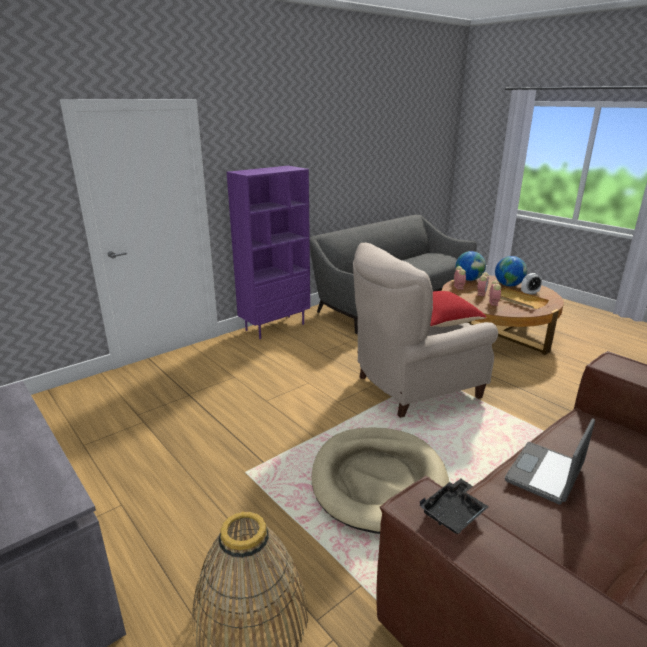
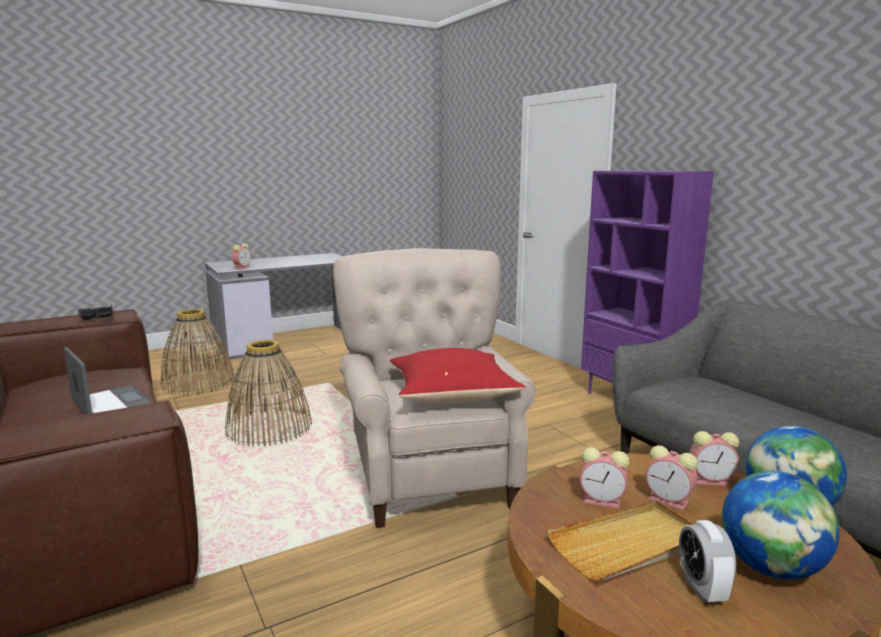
camera: 100 degrees right, 10 degrees down
beige dog bed [312,427,449,534] -> basket [225,340,312,447]
none -> alarm clock [232,244,251,270]

